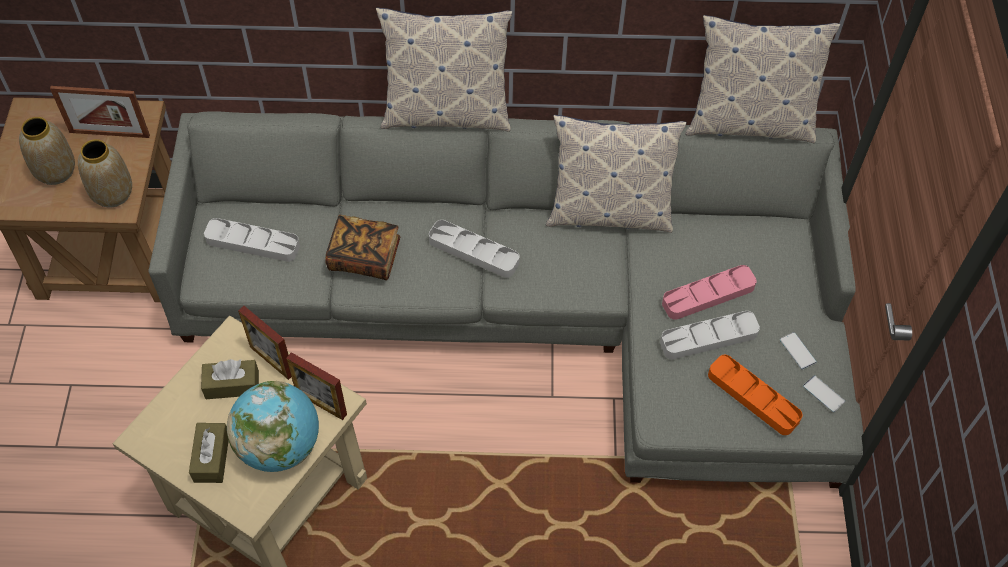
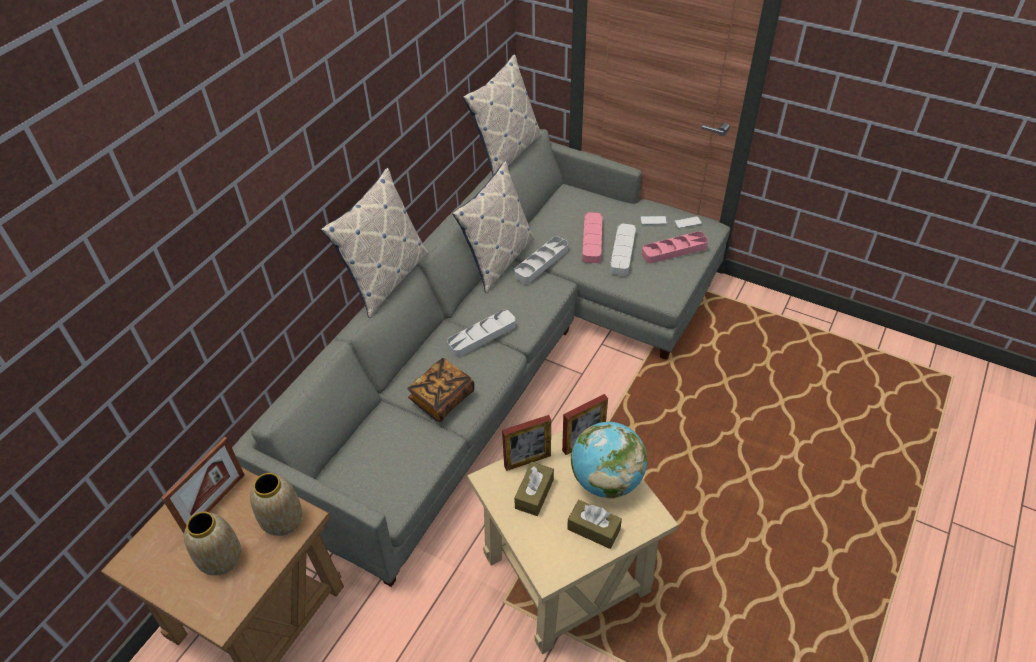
camera: 60 degrees left, 10 degrees down
grey tray [204,218,300,262] -> grey tray moved to [514,236,568,284]
orange tray [708,355,803,435] -> pink tray [642,231,708,263]

